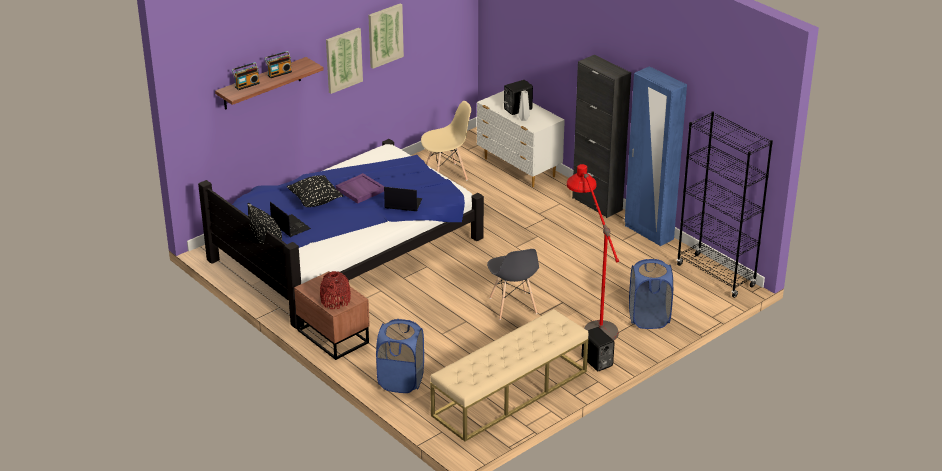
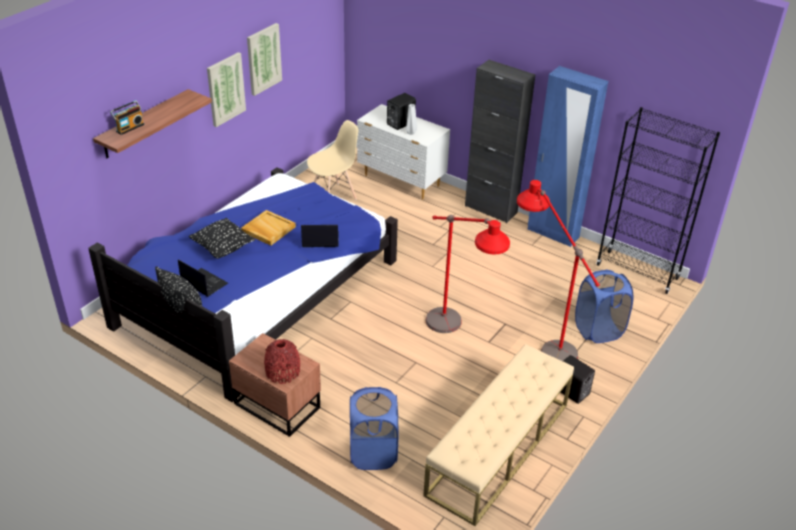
camera: 15 degrees left, 5 degrees up
radio [264,51,292,78] -> none
purple tray [336,173,385,204] -> beige tray [241,210,296,246]
grey chair [487,249,539,320] -> red floor lamp [425,215,510,333]

